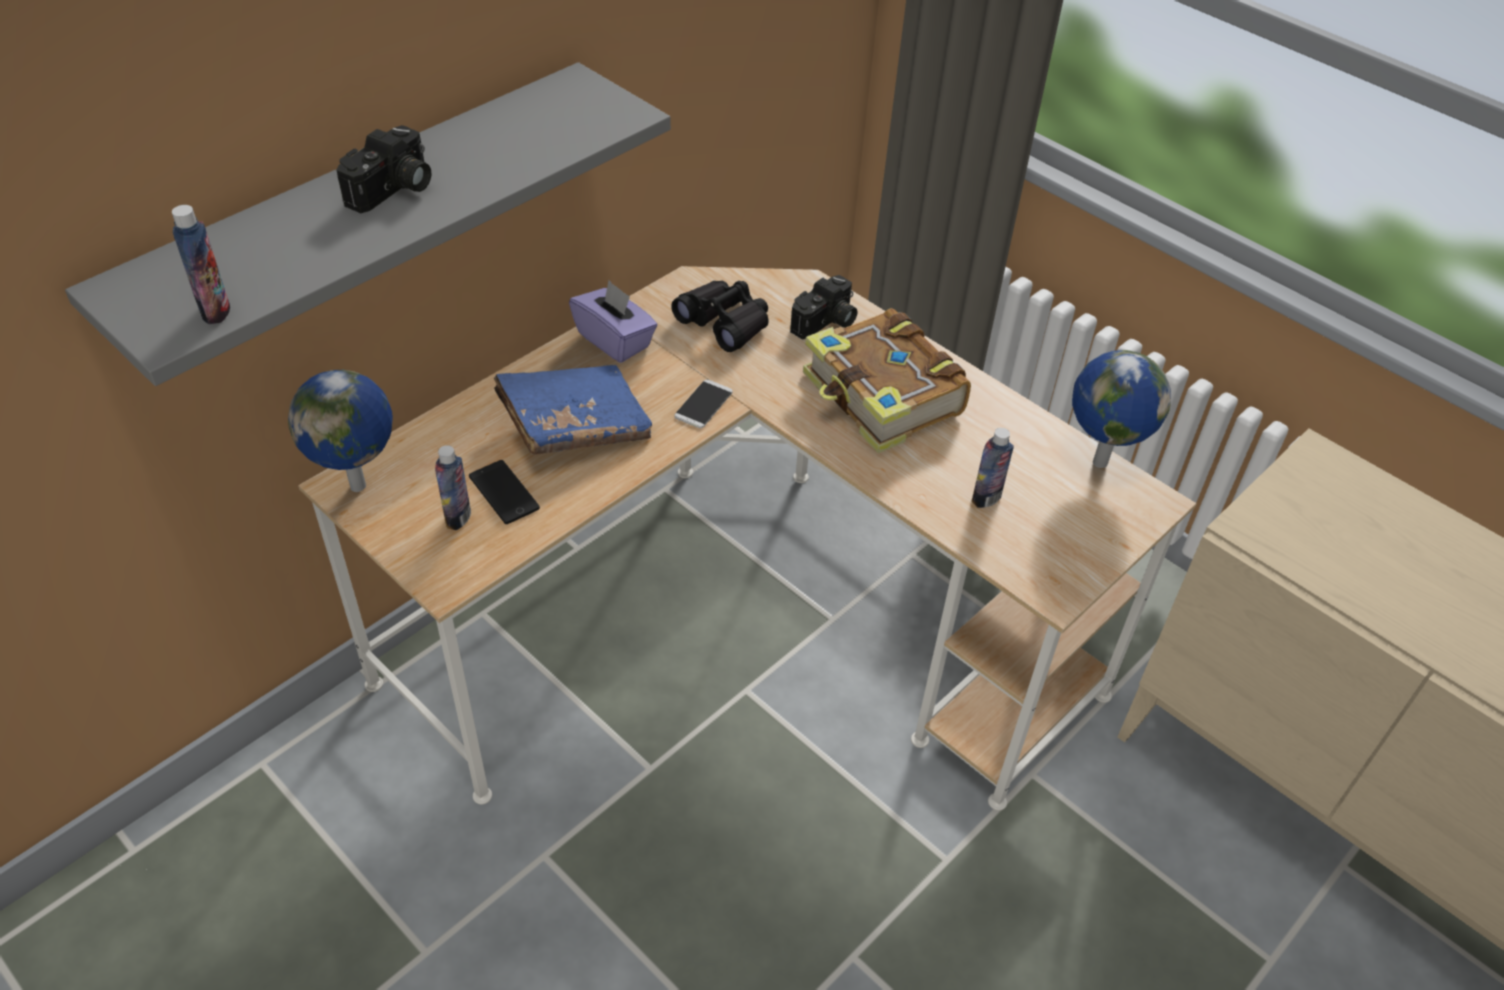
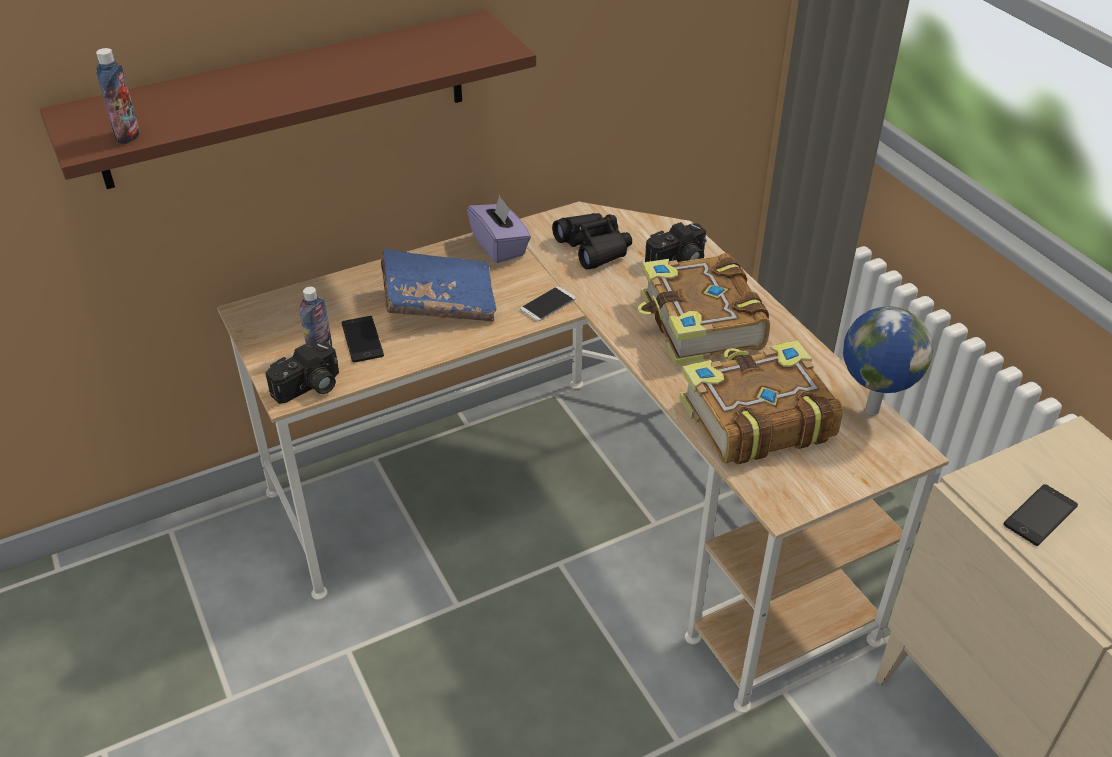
camera: 20 degrees right, 5 degrees down
grey shelf [65,62,671,386] -> brown shelf [39,11,536,189]
globe [288,370,393,492] -> none
camera [337,125,431,213] -> camera moved to [266,342,339,404]
bottle [971,428,1014,508] -> book [679,340,843,465]
none -> phone [1004,484,1078,546]

